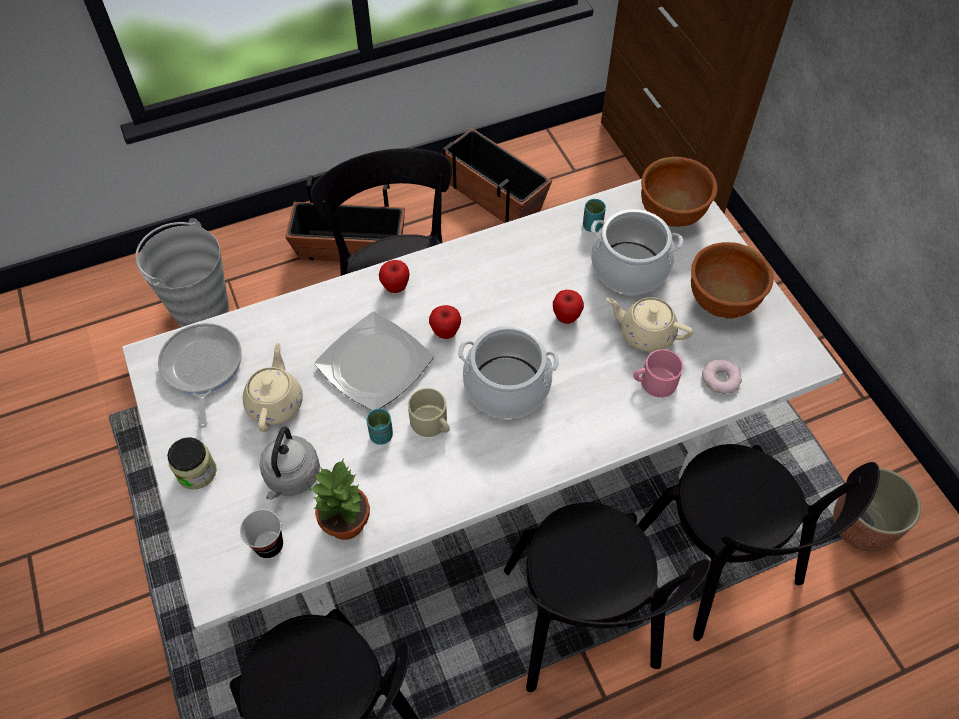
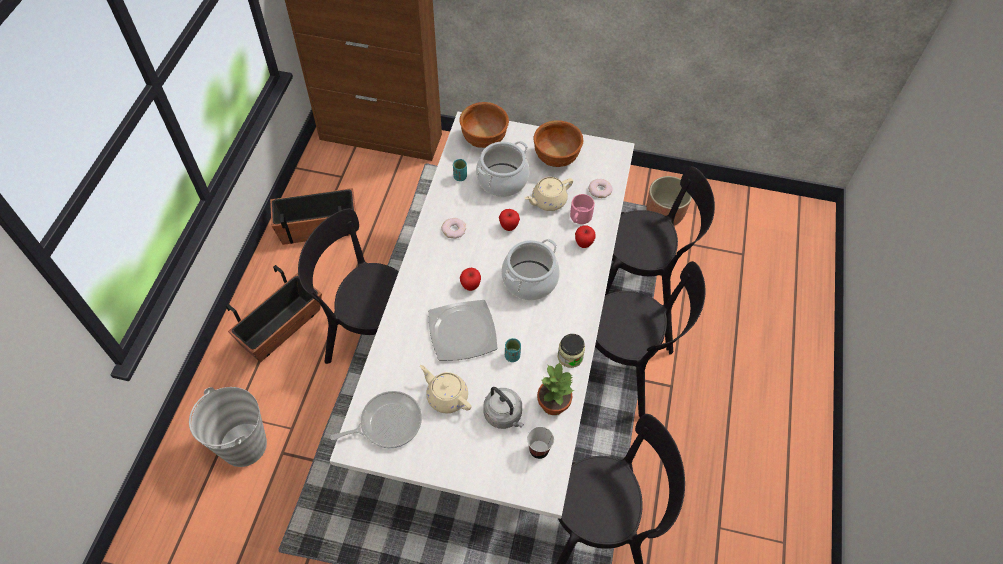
camera: 55 degrees left, 0 degrees up
frying pan [158,323,242,428] -> frying pan turned 135 degrees clockwise [330,391,422,448]
jar [167,437,217,490] -> jar moved to [558,334,585,368]
apple [379,260,410,293] -> apple moved to [575,225,596,248]
beige mug [408,388,450,437] -> none
none -> donut [441,218,466,239]

